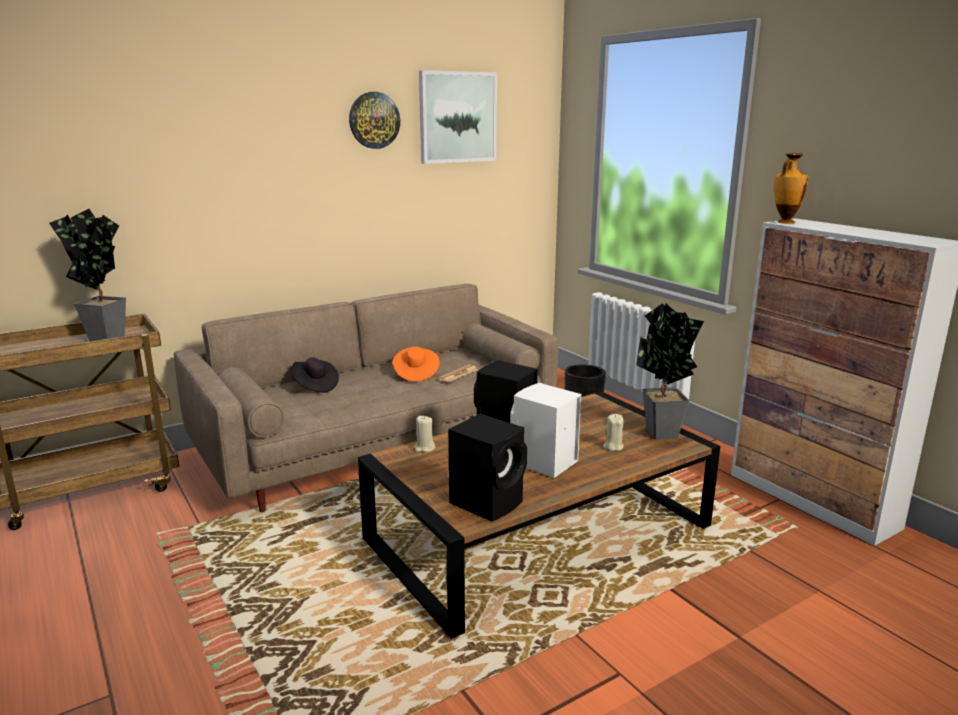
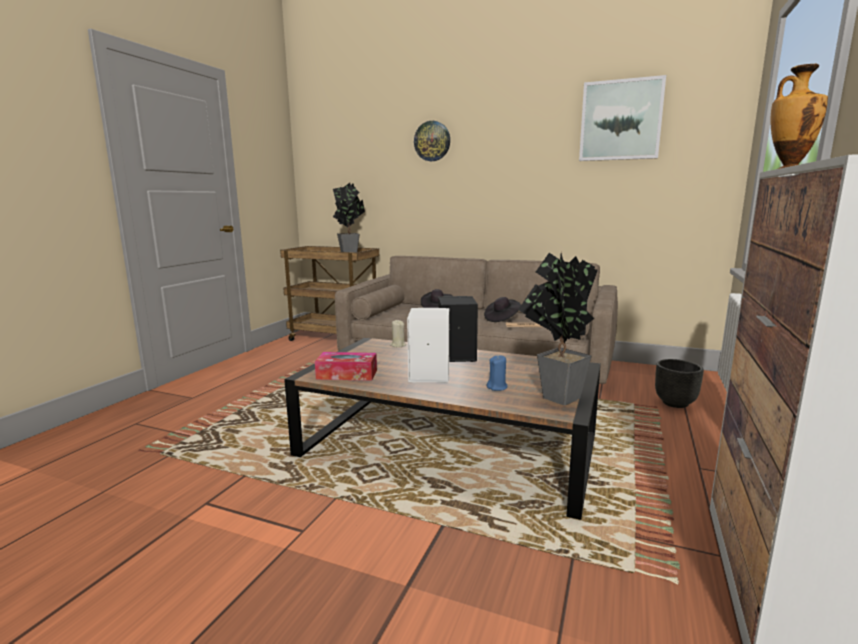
camera: 55 degrees right, 5 degrees down
wall clock [349,92,400,149] -> wall clock moved to [414,121,450,161]
orange hat [393,346,440,382] -> black hat [484,297,521,322]
black speaker [448,413,527,522] -> tissue box [315,352,377,381]
beige candle [603,414,624,451] -> blue candle [487,355,508,391]

